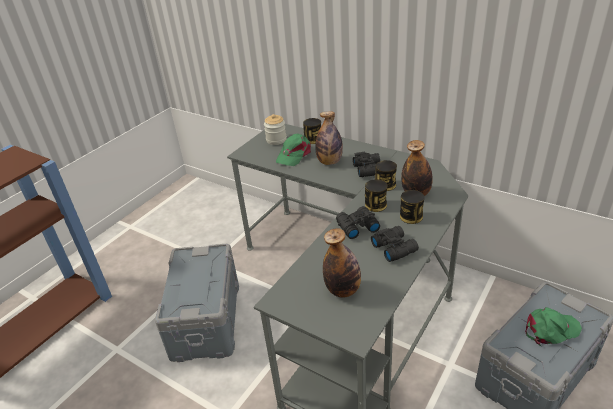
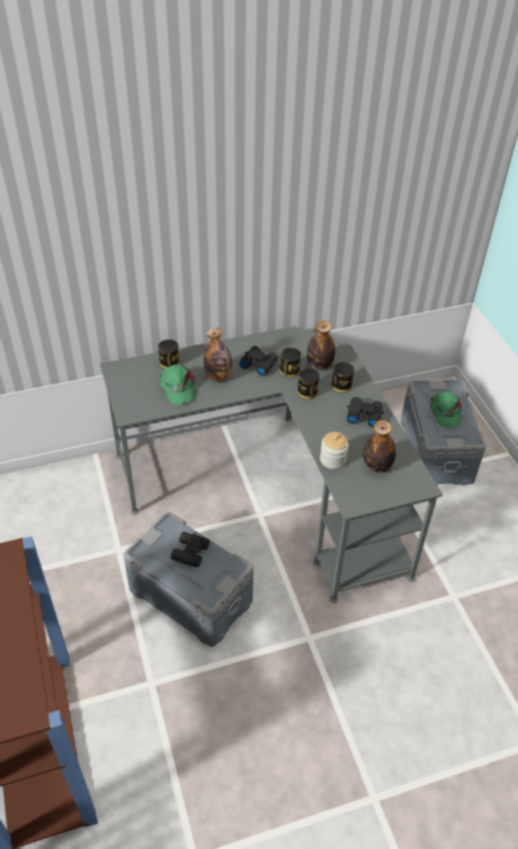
camera: 55 degrees left, 10 degrees up
jar [264,114,287,145] -> jar moved to [320,432,349,469]
black binoculars [336,206,380,239] -> black binoculars moved to [171,532,210,567]
green cap [525,307,582,346] -> green cap turned 150 degrees clockwise [430,392,462,427]

